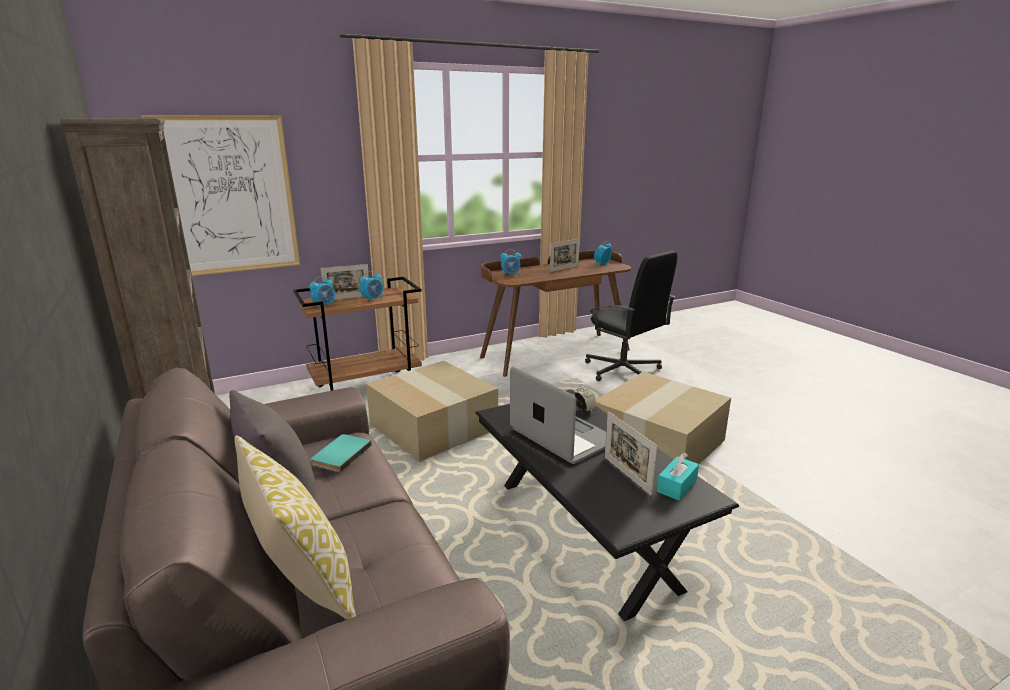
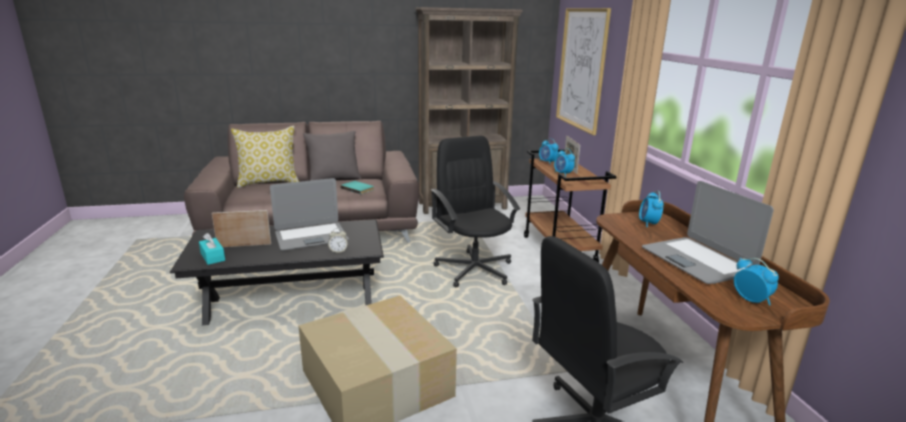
camera: 105 degrees right, 0 degrees up
cardboard box [366,361,498,462] -> black office chair [431,136,520,287]
picture frame [550,239,580,272] -> laptop [642,181,774,284]

